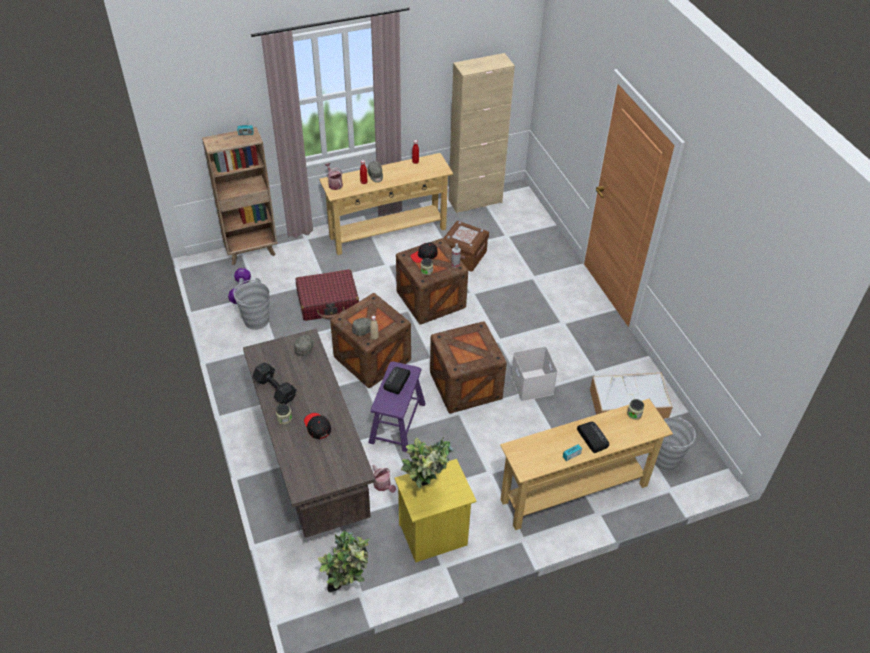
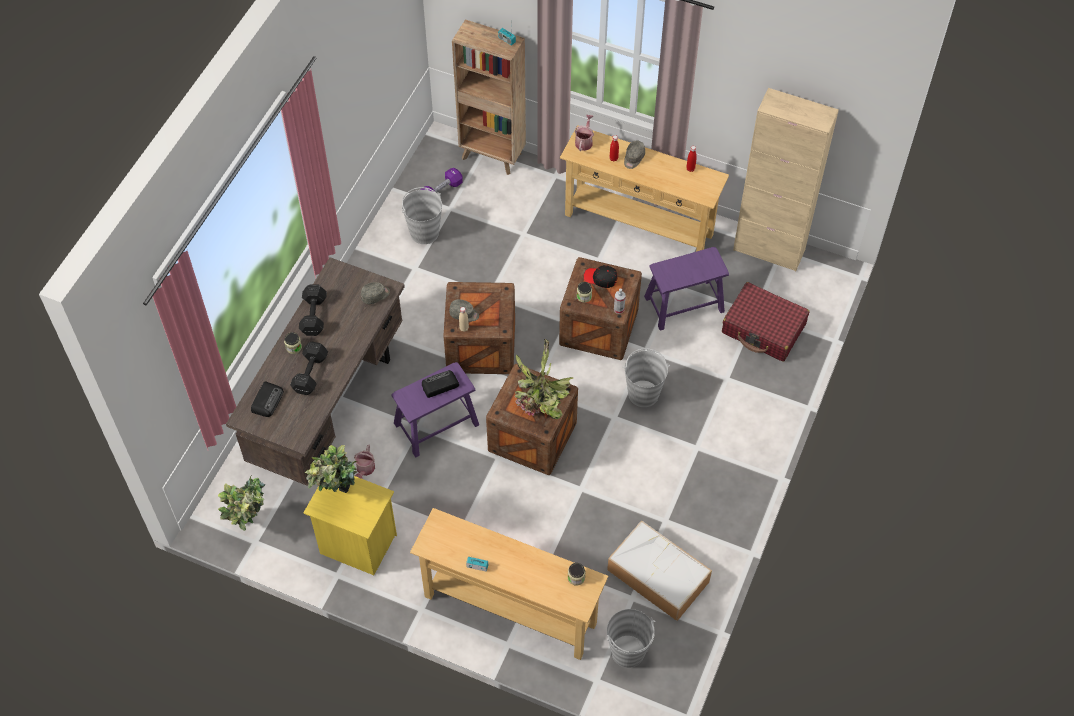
camera: 45 degrees right, 10 degrees up
red suitcase [295,269,359,321] -> red suitcase moved to [722,282,809,362]
black cap [304,413,331,439] -> black dumbbell [290,342,328,395]
brown storage box [443,221,489,272] -> purple stool [644,247,729,331]
white storage box [511,347,558,401] -> none
radio [577,422,609,453] -> radio moved to [251,381,284,417]
none -> potted plant [515,339,573,419]
none -> grey bucket [622,348,670,407]

